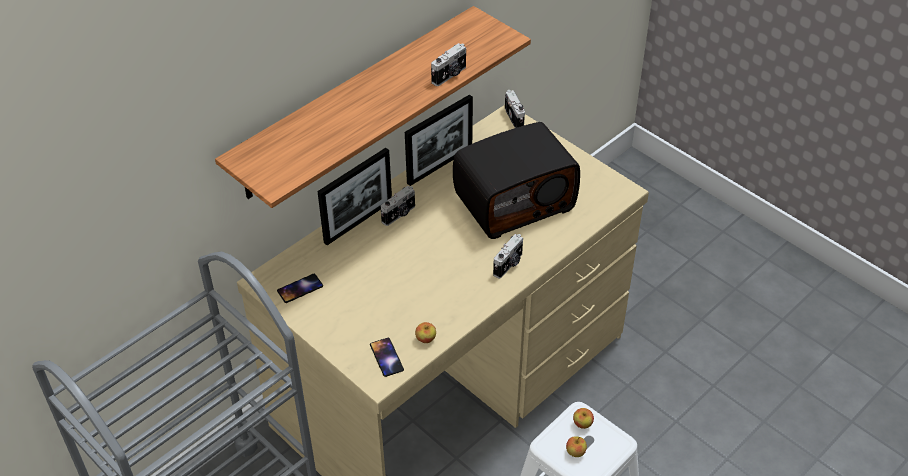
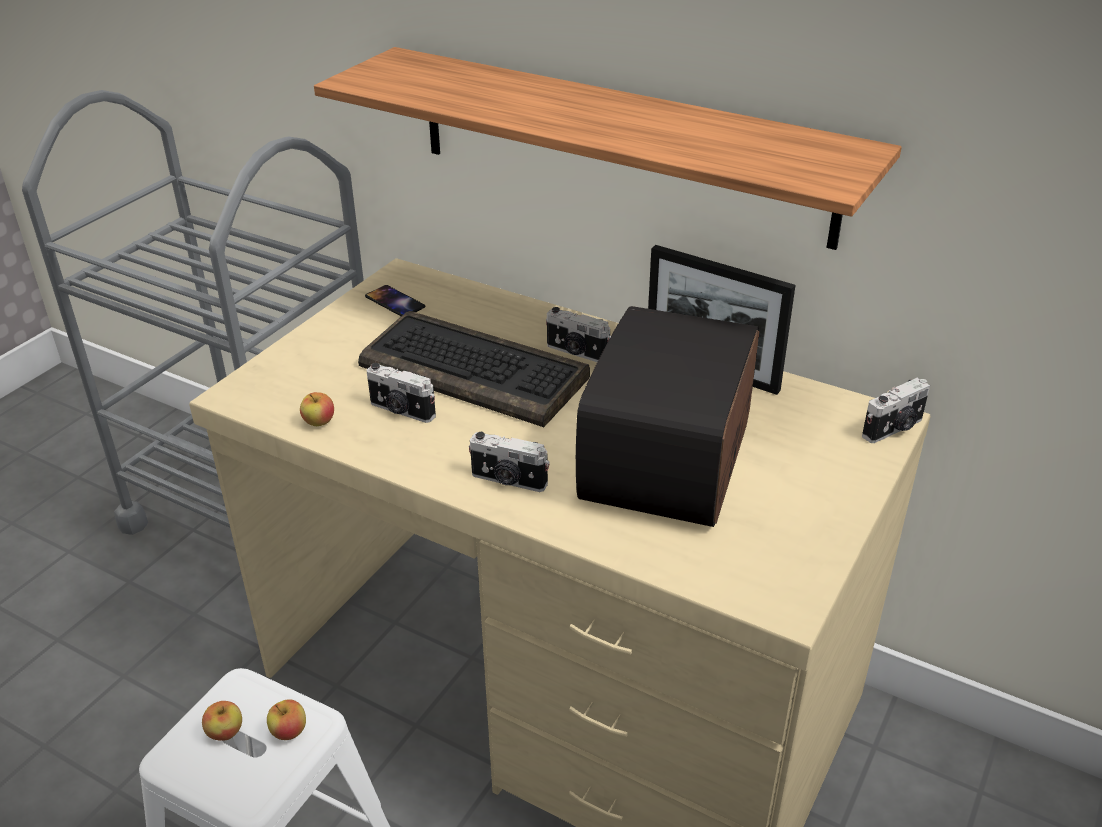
camera: 75 degrees right, 10 degrees down
picture frame [317,148,392,245] -> none
phone [370,338,404,377] -> none
camera [431,43,466,86] -> camera moved to [367,363,436,423]
radio [453,122,580,239] -> radio turned 60 degrees clockwise [576,306,760,527]
none -> keyboard [358,311,590,427]

